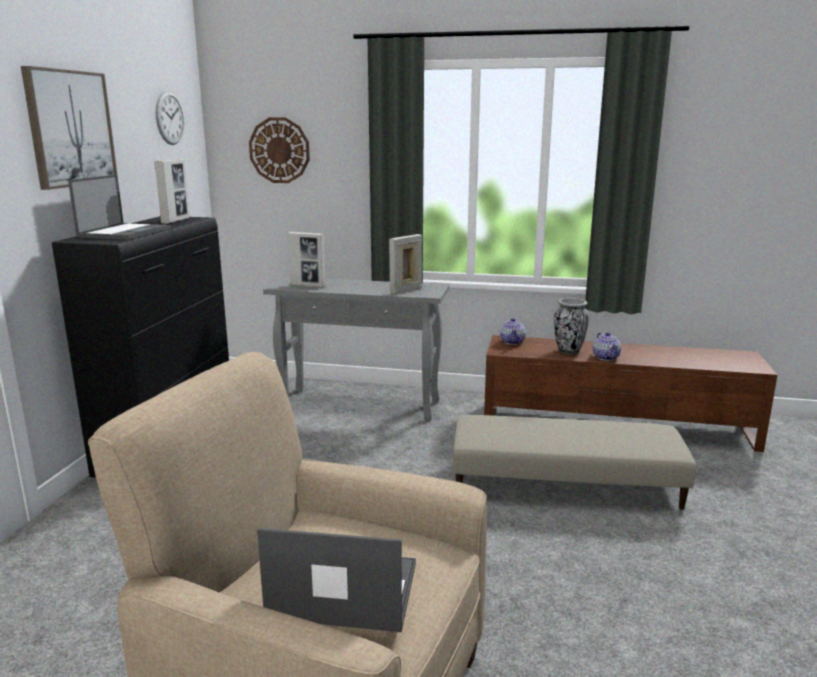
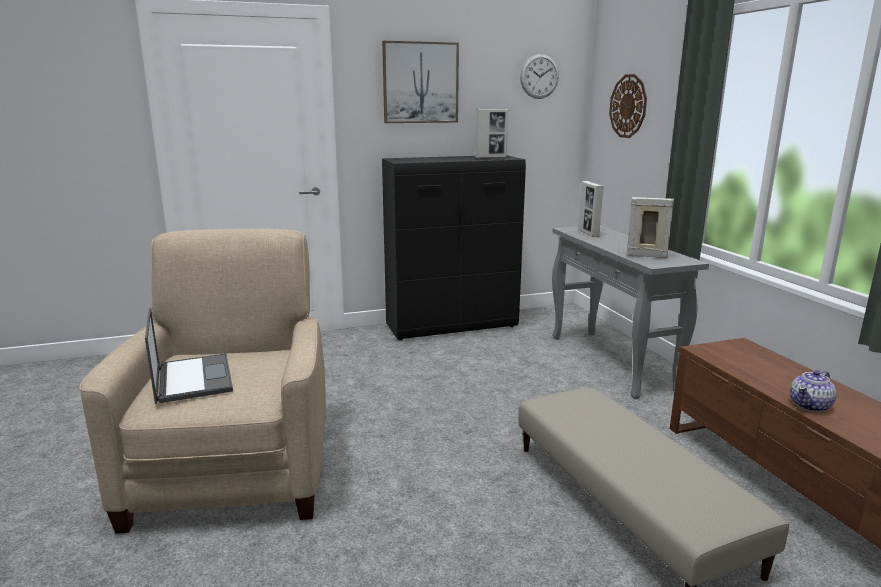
camera: 60 degrees right, 0 degrees up
laptop [68,174,171,240] -> none
teapot [500,318,526,345] -> none
vase [554,298,589,354] -> none

